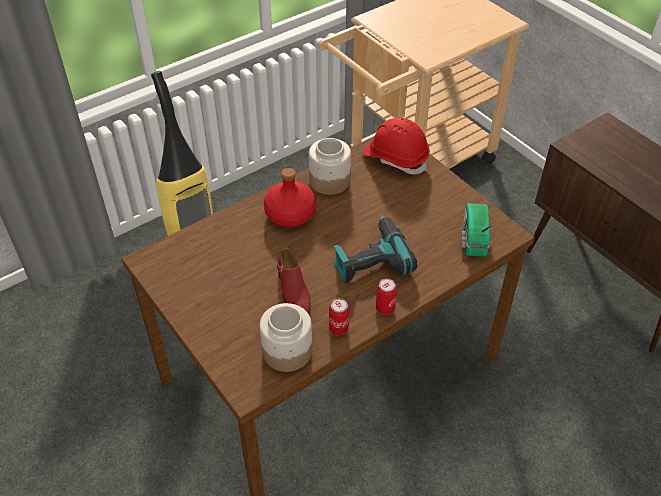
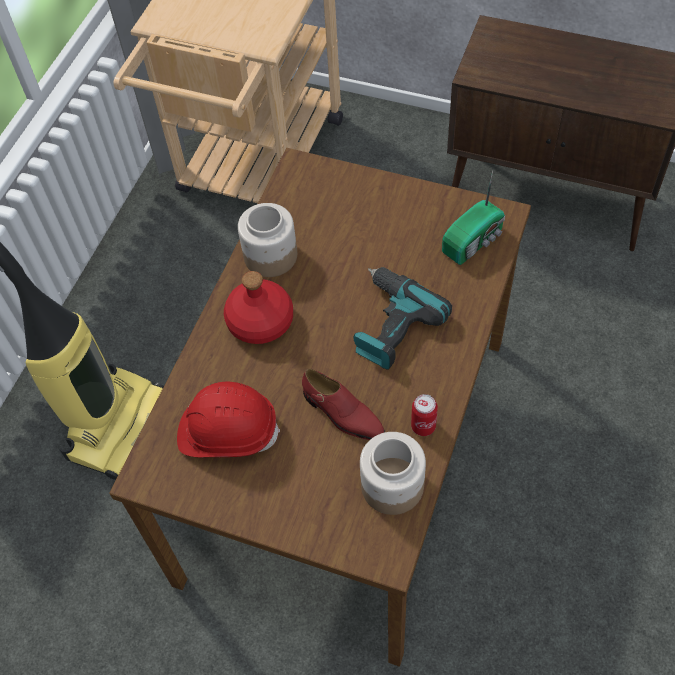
camera: 30 degrees left, 10 degrees up
red hard hat [363,118,430,174] -> red hard hat moved to [177,382,280,458]
can [376,278,397,315] -> none
radio [461,203,495,257] -> radio turned 105 degrees counterclockwise [442,170,505,265]

